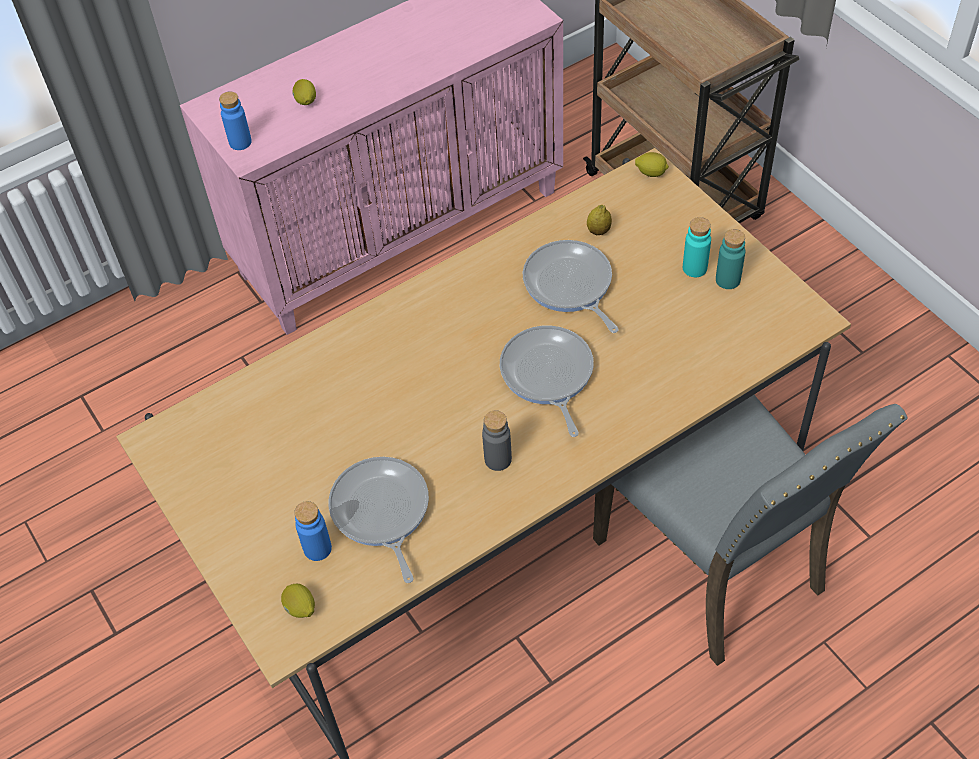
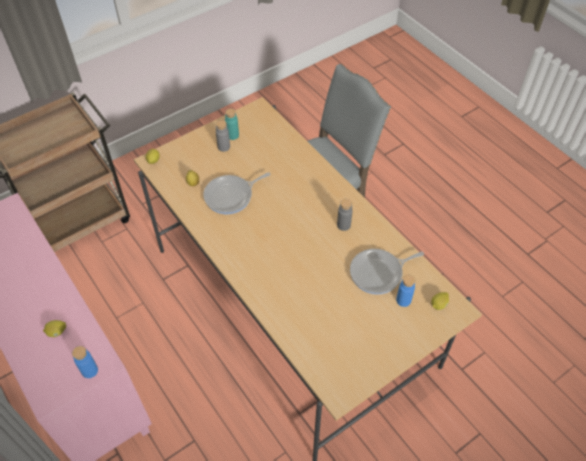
camera: 95 degrees left, 0 degrees up
frying pan [500,326,594,437] -> none
turquoise bottle [683,217,711,277] -> grey bottle [216,120,230,152]

